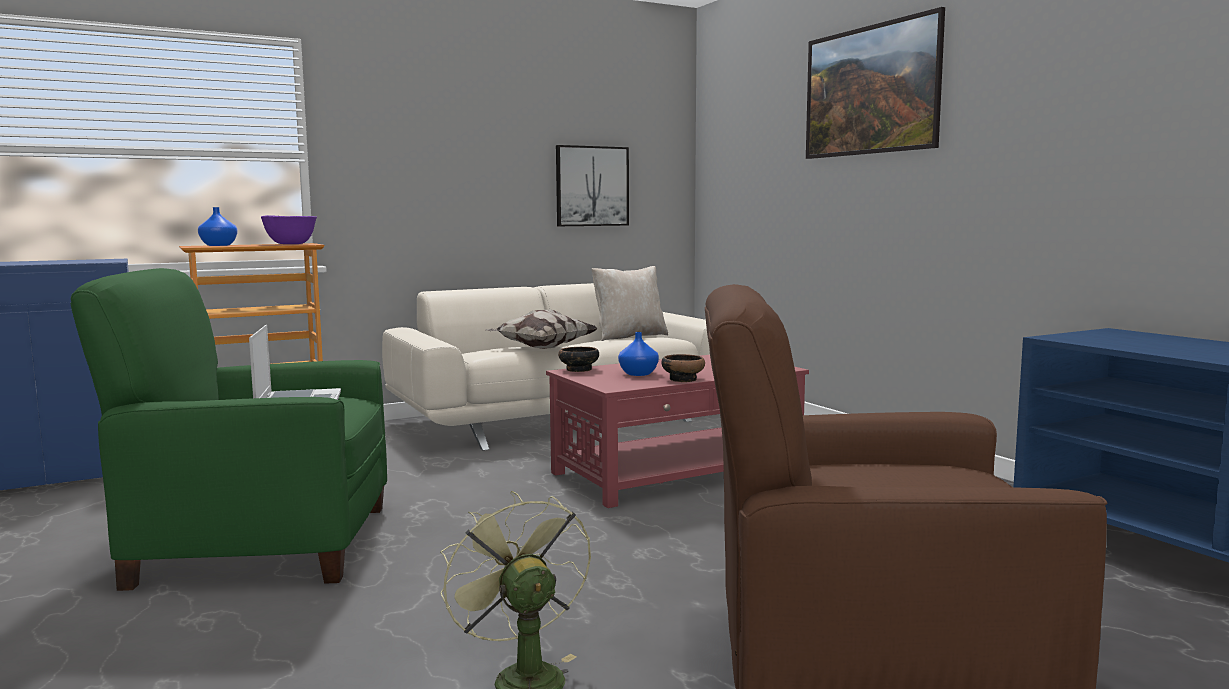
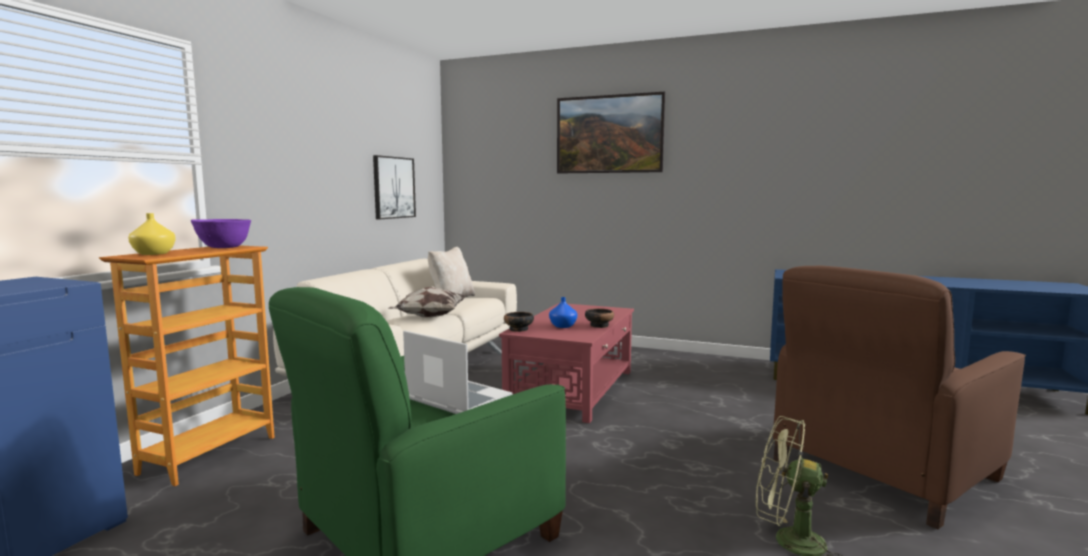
camera: 40 degrees left, 0 degrees up
blue vase [198,207,238,246] -> yellow vase [128,213,176,255]

